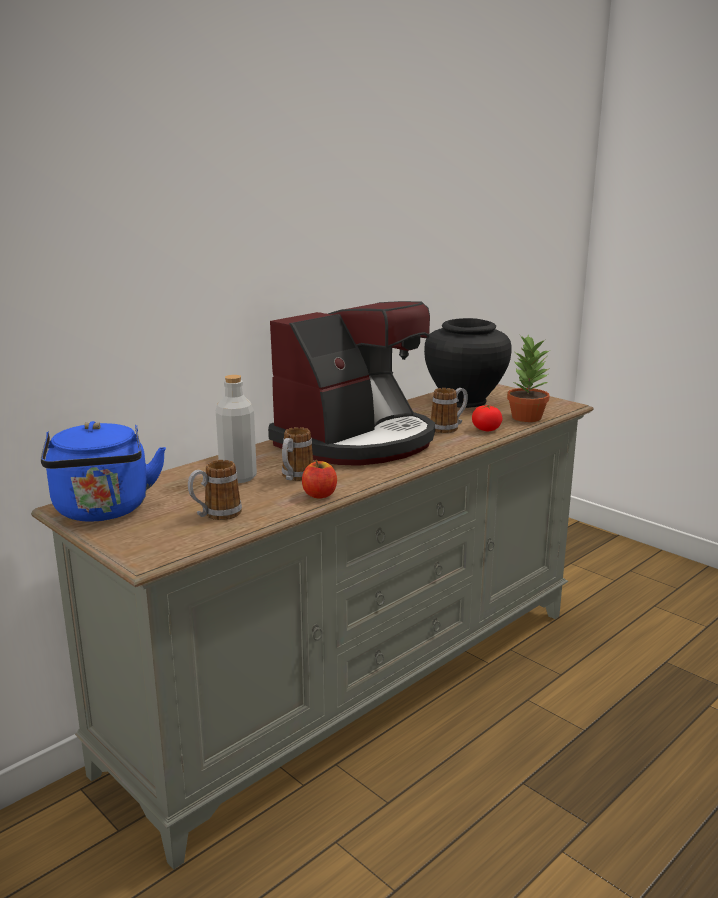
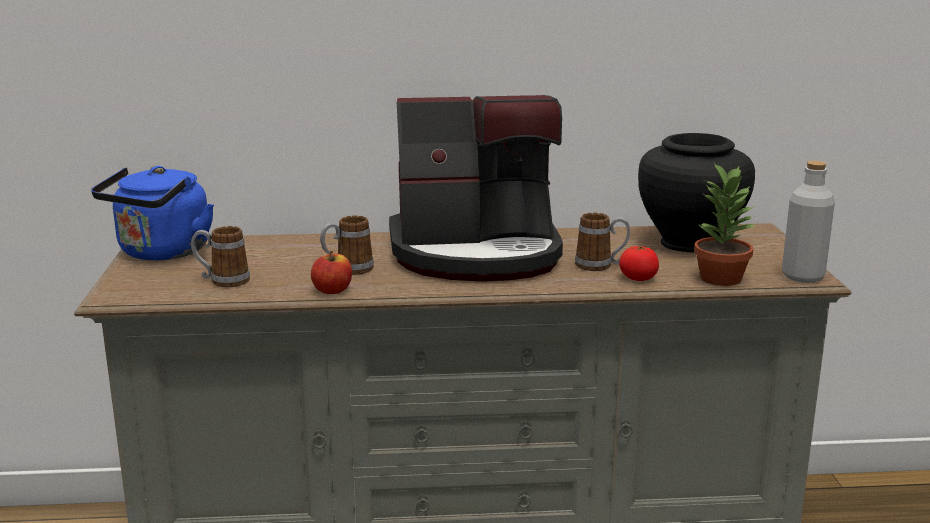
camera: 40 degrees right, 0 degrees up
grey bottle [216,375,257,483] -> grey bottle moved to [782,161,835,283]

